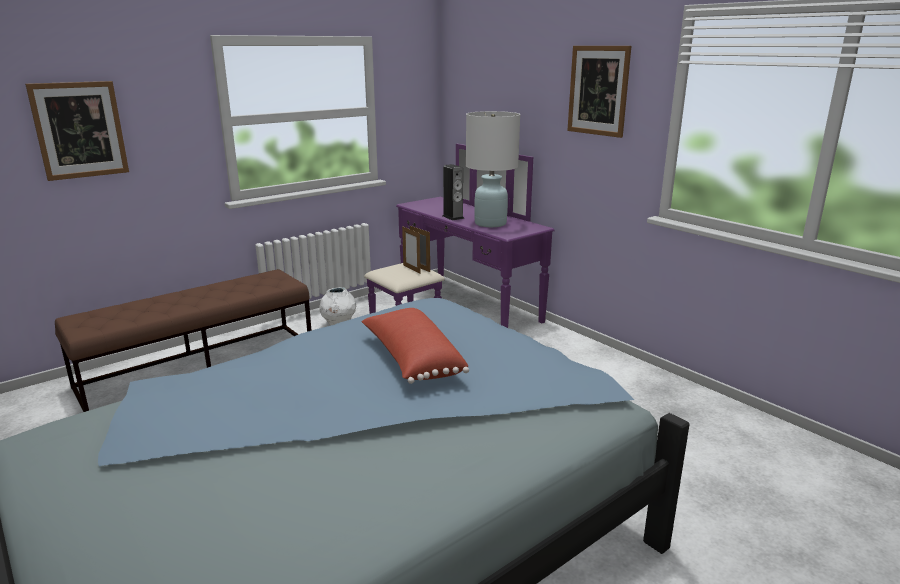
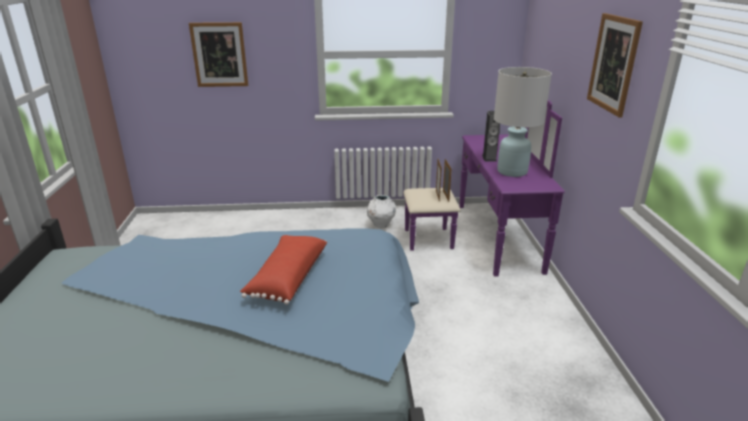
camera: 35 degrees right, 5 degrees up
brown bench [55,269,312,412] -> none

